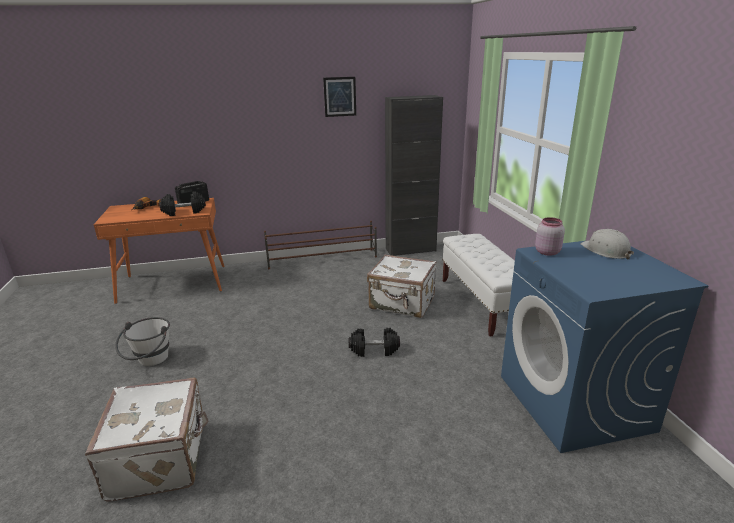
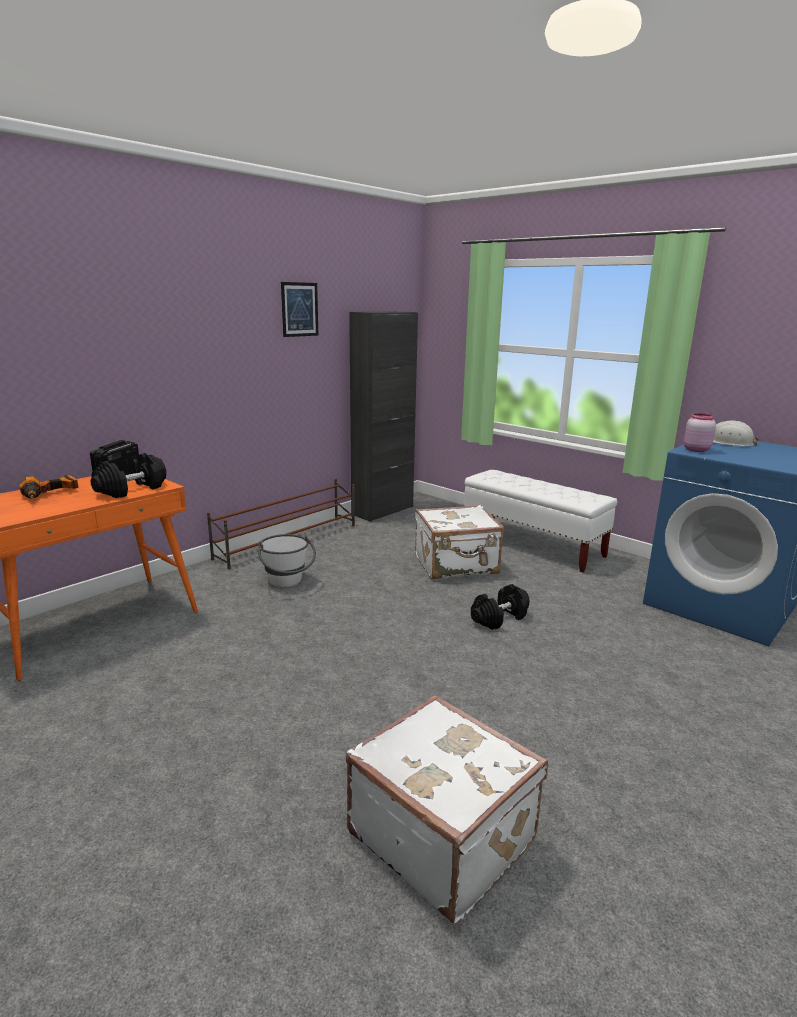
camera: 35 degrees left, 5 degrees down
white bucket [115,317,170,366] -> white bucket moved to [258,534,316,587]

